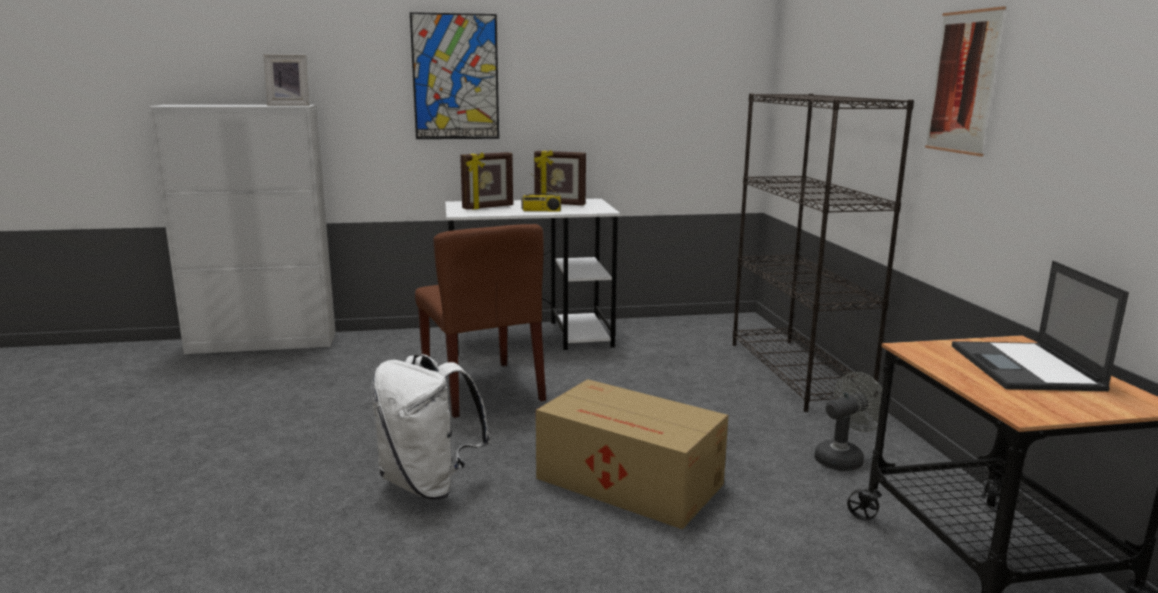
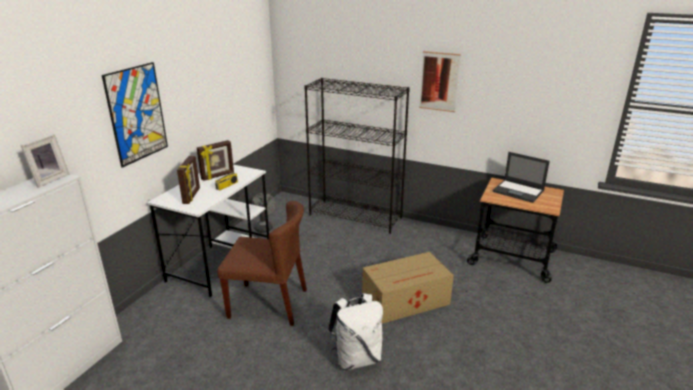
camera: 55 degrees left, 10 degrees up
grey fan [814,372,882,471] -> grey fan moved to [252,193,276,233]

